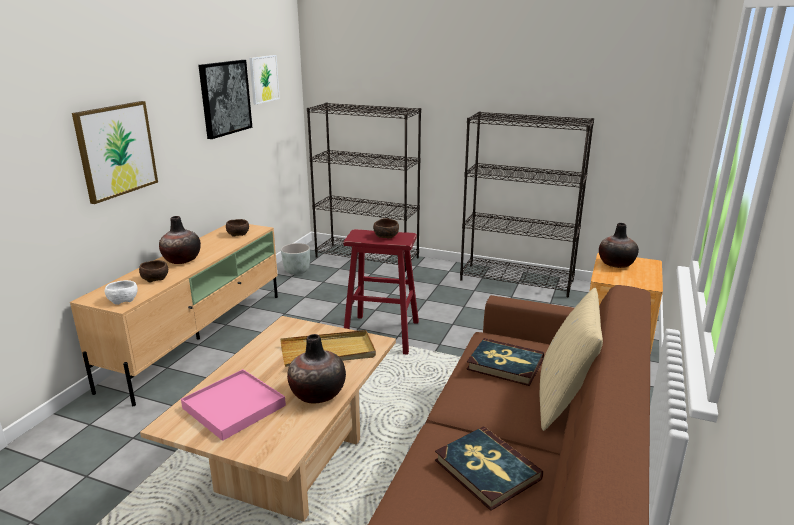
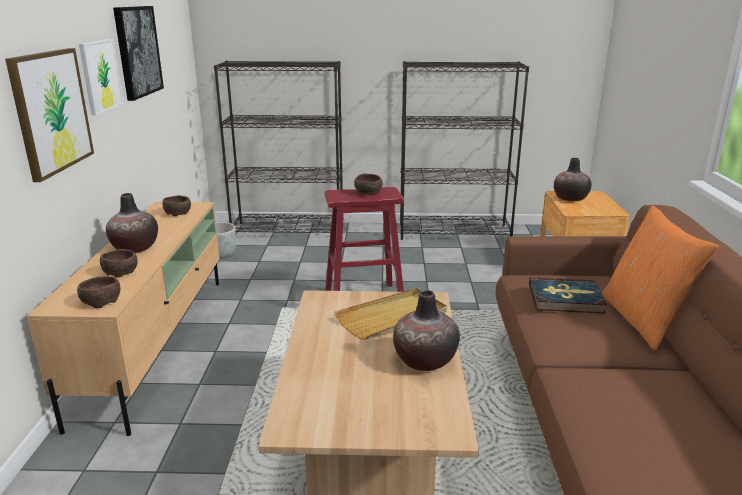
camera: 20 degrees left, 0 degrees up
white bowl [104,280,138,305] -> brown bowl [77,276,120,308]
pink tray [181,369,286,441] -> none
picture [249,55,280,104] -> picture moved to [79,39,124,115]
book [435,426,543,511] -> none
beige pillow [540,288,603,431] -> orange pillow [602,205,719,351]

